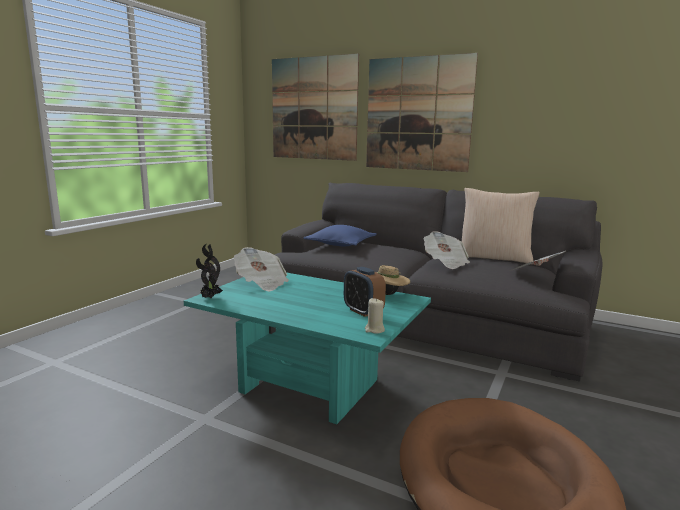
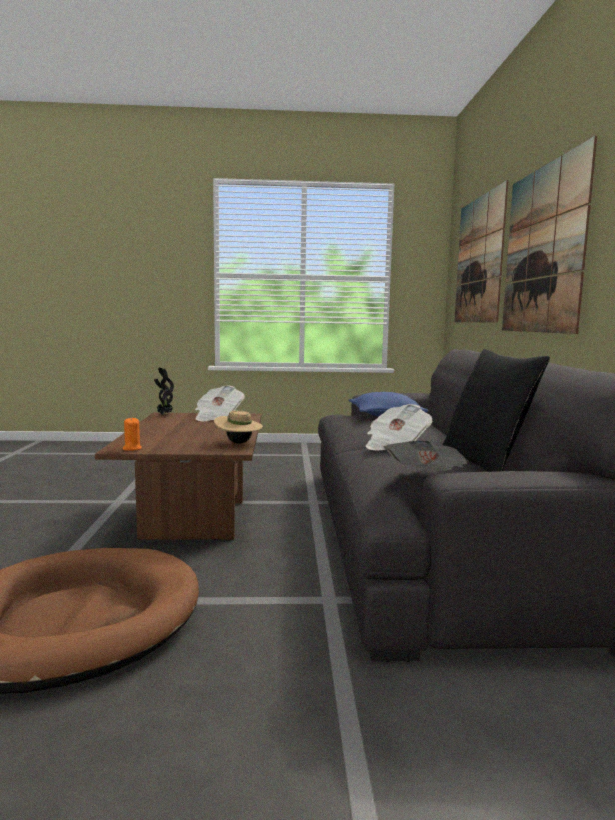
camera: 60 degrees right, 5 degrees down
turquoise coffee table [184,272,431,424] -> brown coffee table [95,413,262,539]
alarm clock [344,267,386,317] -> none
beige candle [365,298,385,334] -> orange candle [123,417,142,451]
beige pillow [462,188,540,263] -> black pillow [442,349,550,472]

